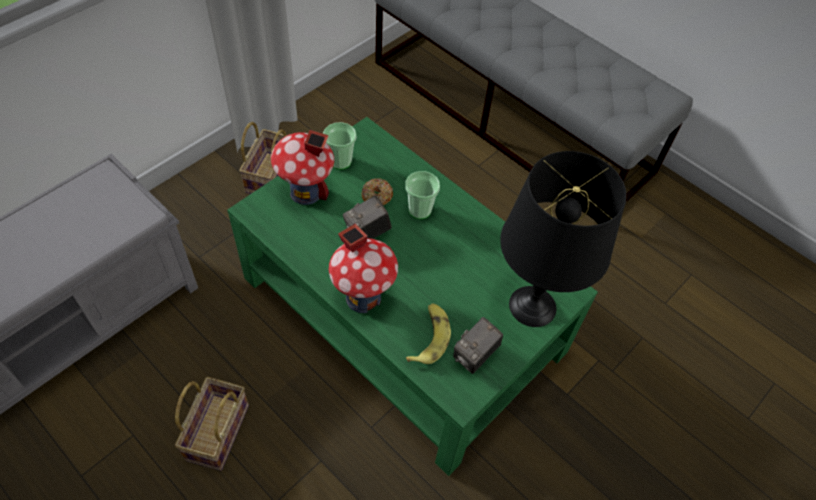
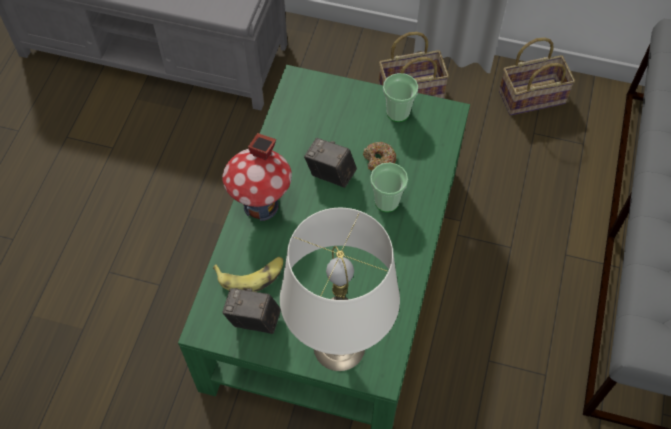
camera: 65 degrees right, 5 degrees up
basket [175,377,249,471] -> basket moved to [499,37,575,116]
toy house [271,130,334,205] -> none
black table lamp [500,151,626,327] -> white table lamp [280,208,400,371]

